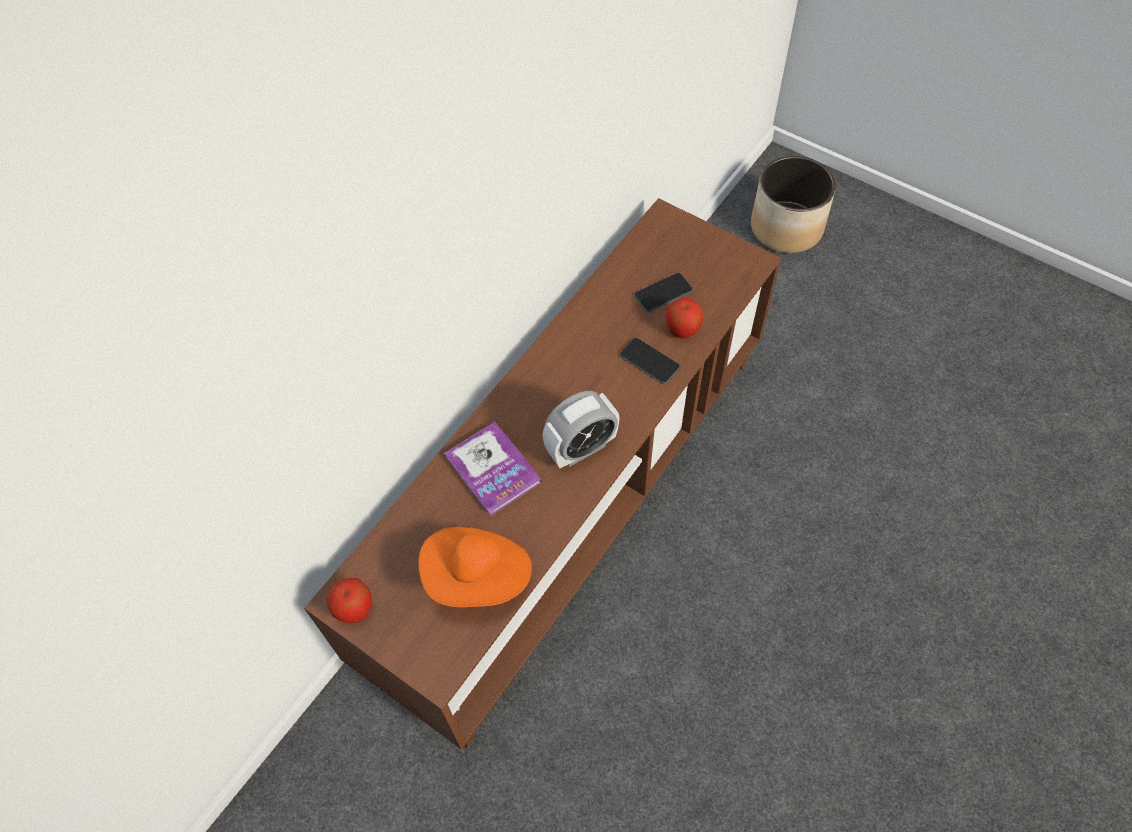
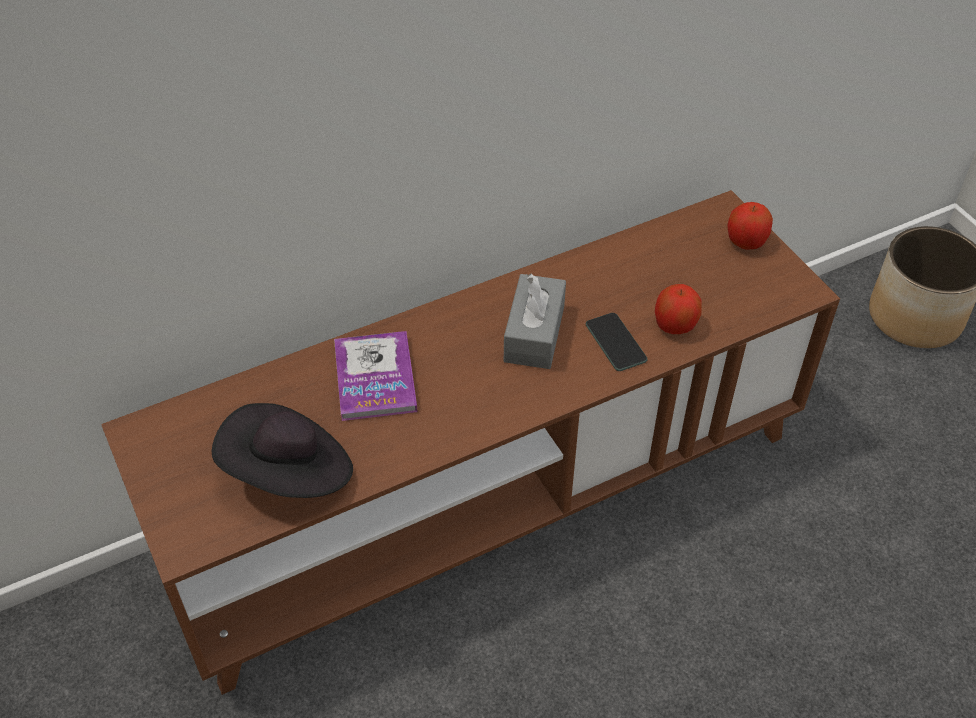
camera: 25 degrees right, 10 degrees down
apple [327,578,372,624] -> apple moved to [727,202,773,250]
orange hat [418,527,532,607] -> black hat [212,403,353,498]
alarm clock [543,391,620,468] -> none
phone [634,273,693,312] -> none
none -> grey tissue box [504,274,566,369]

